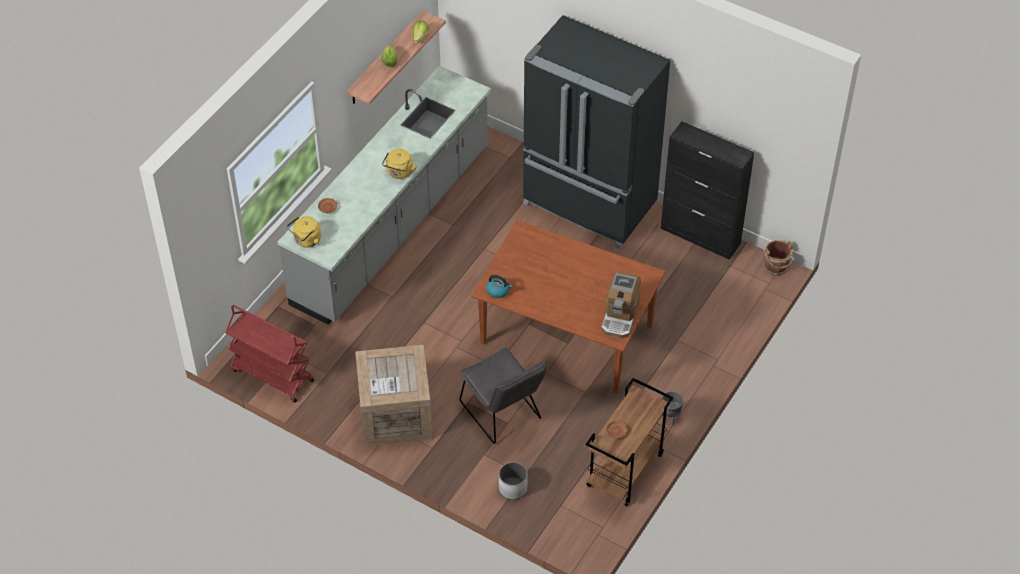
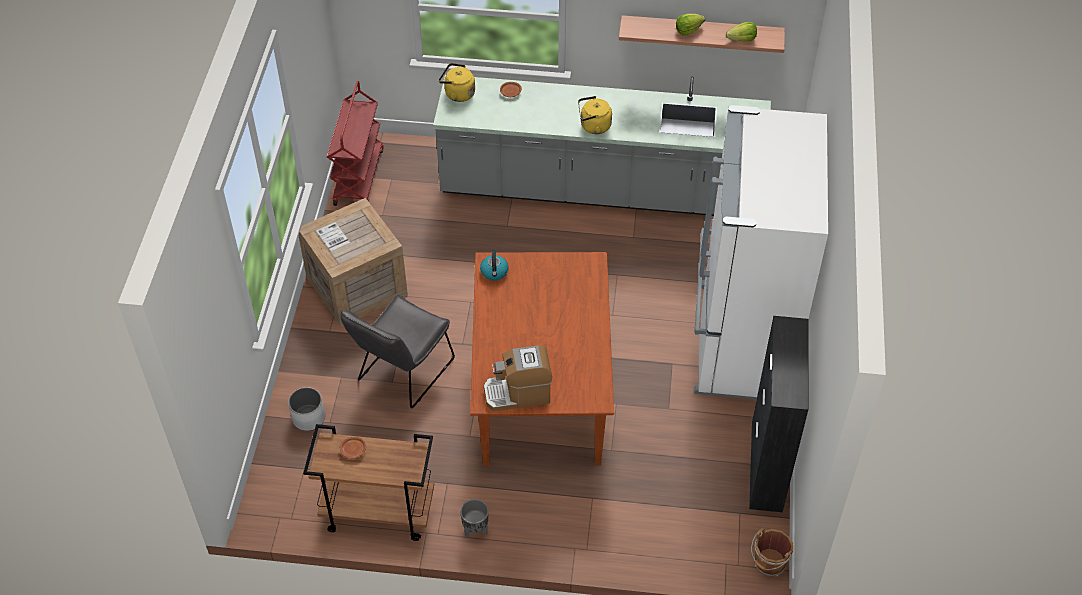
camera: 65 degrees right, 0 degrees up
black fridge [523,15,670,249] -> white fridge [694,105,828,400]

